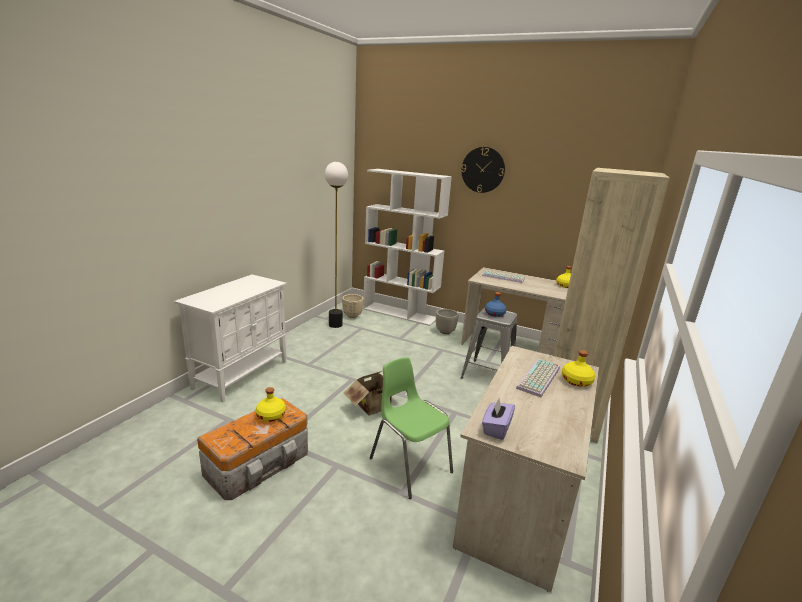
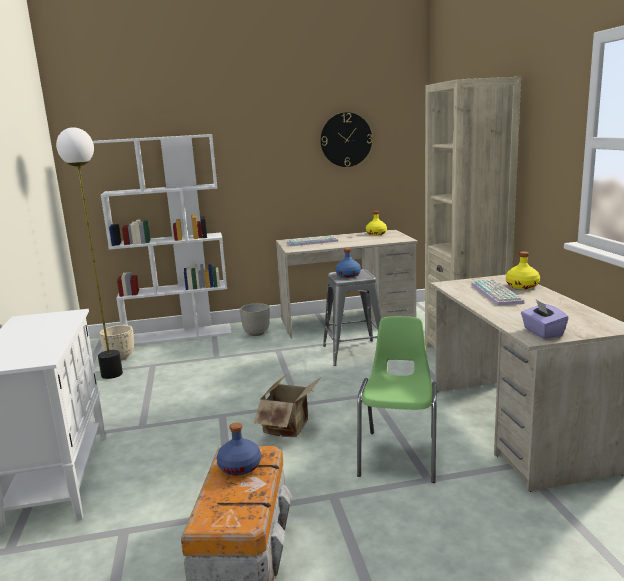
camera: 35 degrees left, 5 degrees down
yellow bottle [256,387,286,422] -> blue bottle [217,422,261,475]
green chair [370,357,453,499] -> green chair turned 90 degrees clockwise [357,316,437,483]
wall clock [461,147,505,193] -> wall clock moved to [320,112,372,167]

